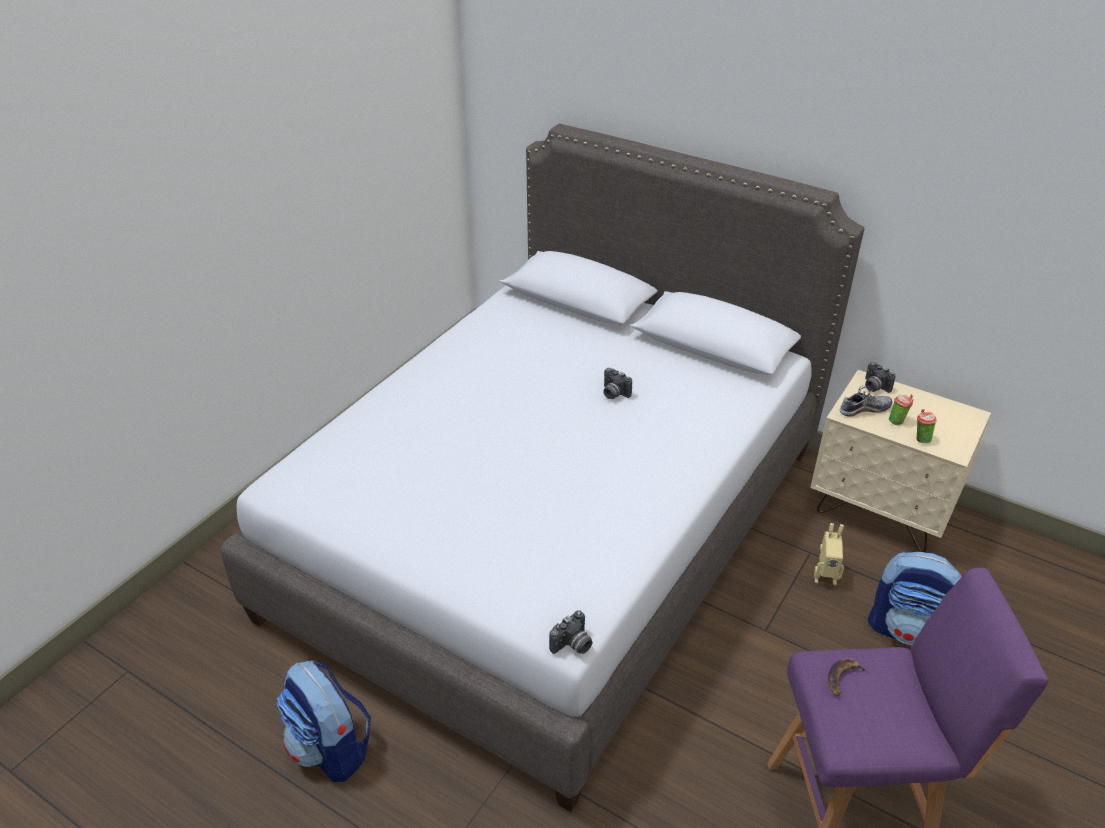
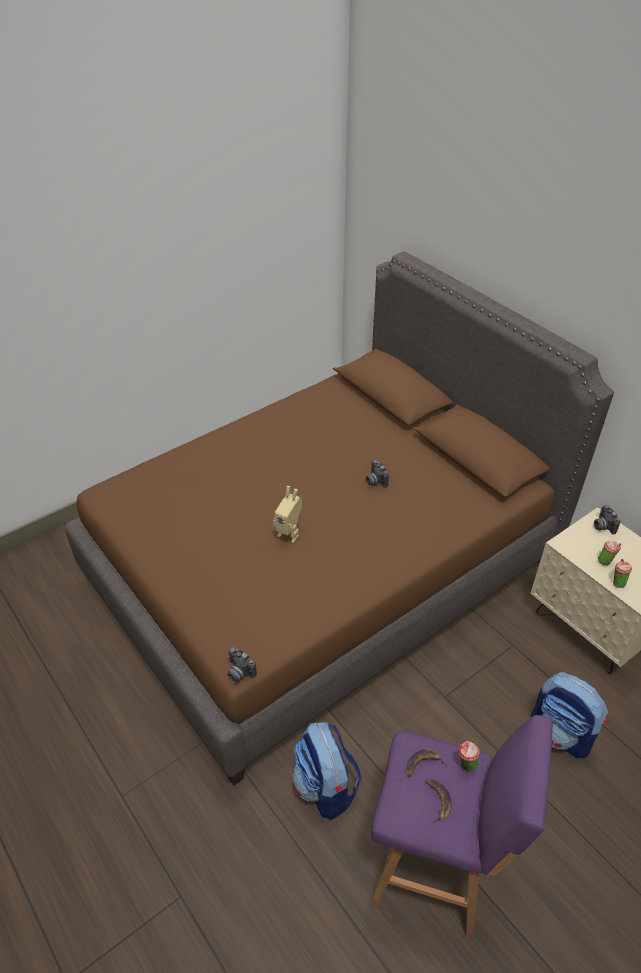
camera: 20 degrees right, 5 degrees up
grey bed [221,124,864,812] -> brown bed [65,251,614,786]
backpack [277,660,371,782] -> backpack moved to [293,722,362,820]
camera [549,610,592,654] -> camera turned 60 degrees clockwise [227,647,257,683]
toy robot [814,523,844,585] -> toy robot moved to [273,486,302,543]
shoe [840,385,892,417] -> none
none -> banana [426,779,452,823]
none -> cup [458,741,480,772]

